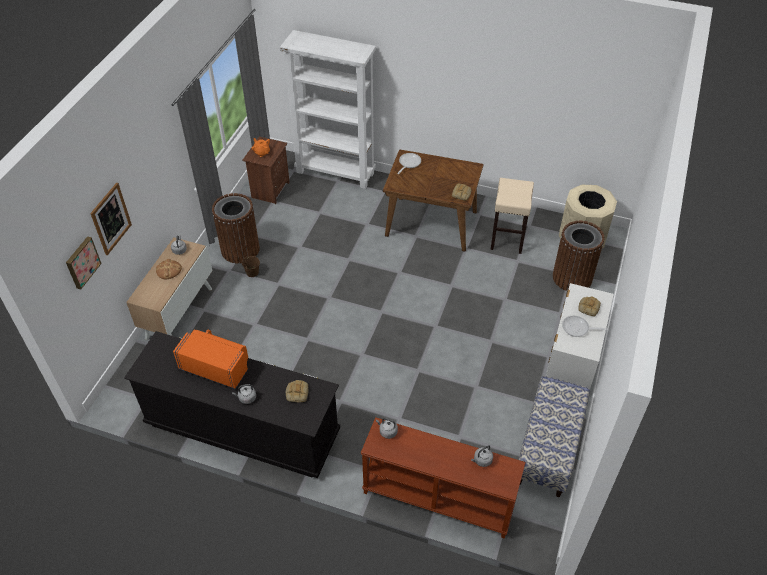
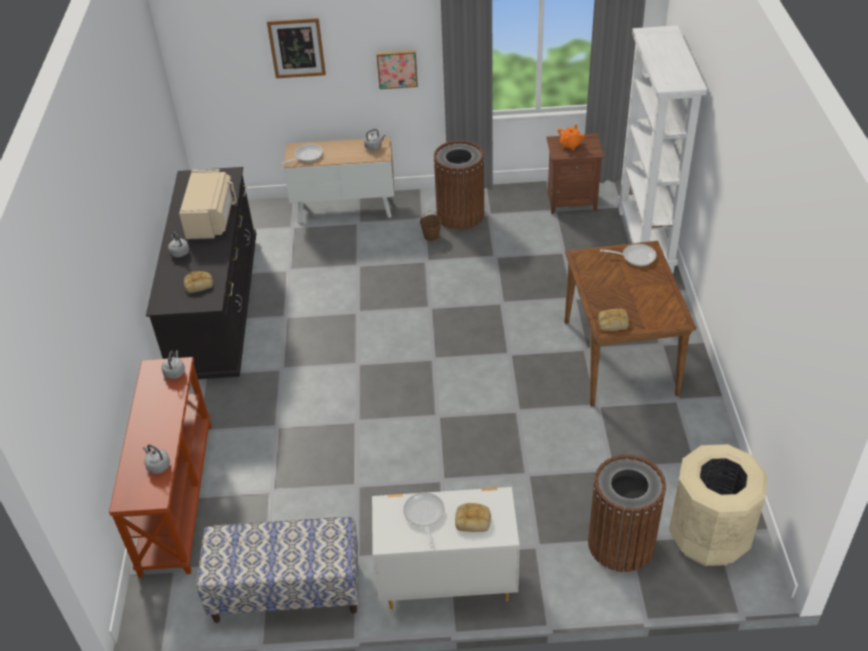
camera: 70 degrees right, 5 degrees down
picture [66,236,102,290] -> picture moved to [376,50,418,89]
bread [156,259,182,279] -> none
orange microwave [173,330,248,389] -> beige microwave [179,169,237,240]
beige stool [491,178,534,254] -> none
none -> frying pan [281,144,323,165]

